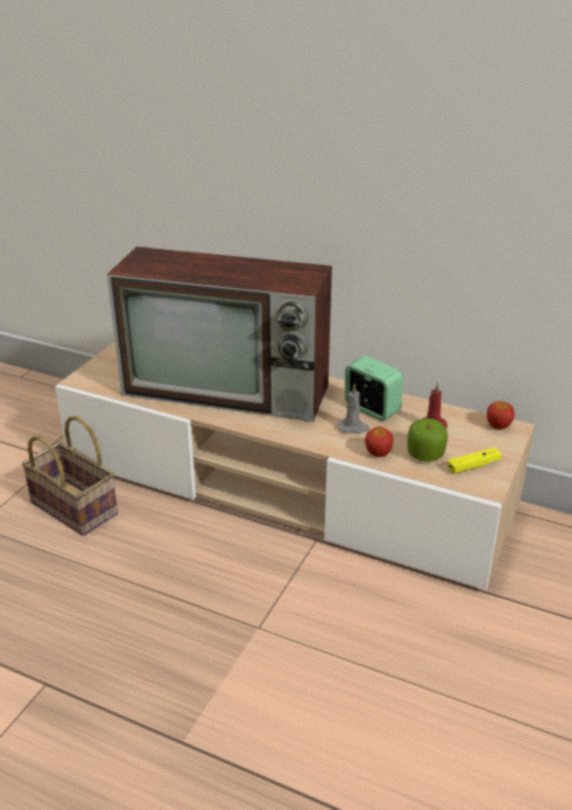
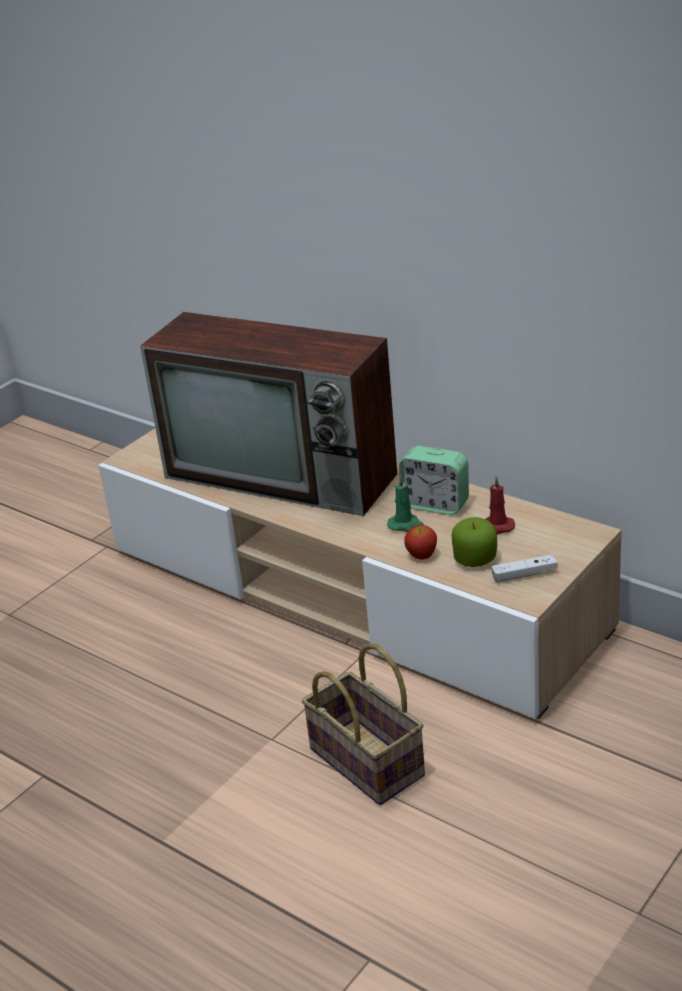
camera: 15 degrees right, 0 degrees up
basket [21,416,118,536] -> basket moved to [302,643,425,805]
grey candle [338,384,370,434] -> green candle [387,475,424,532]
alarm clock [345,356,403,421] -> alarm clock turned 150 degrees clockwise [399,446,469,515]
yellow game controller [447,447,502,474] -> white game controller [492,554,557,582]
apple [487,401,515,429] -> none

